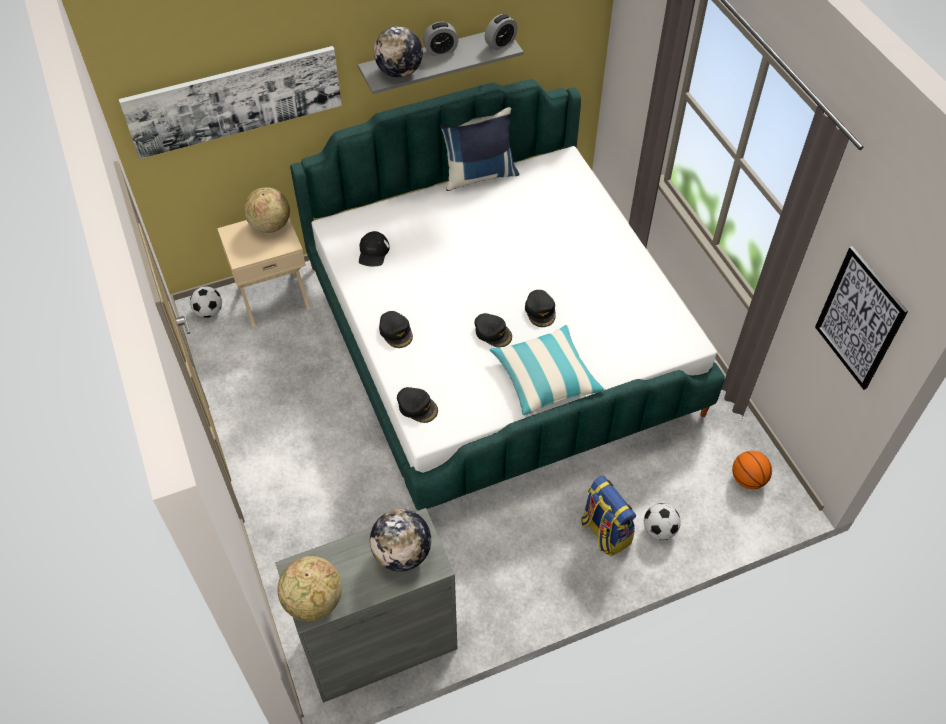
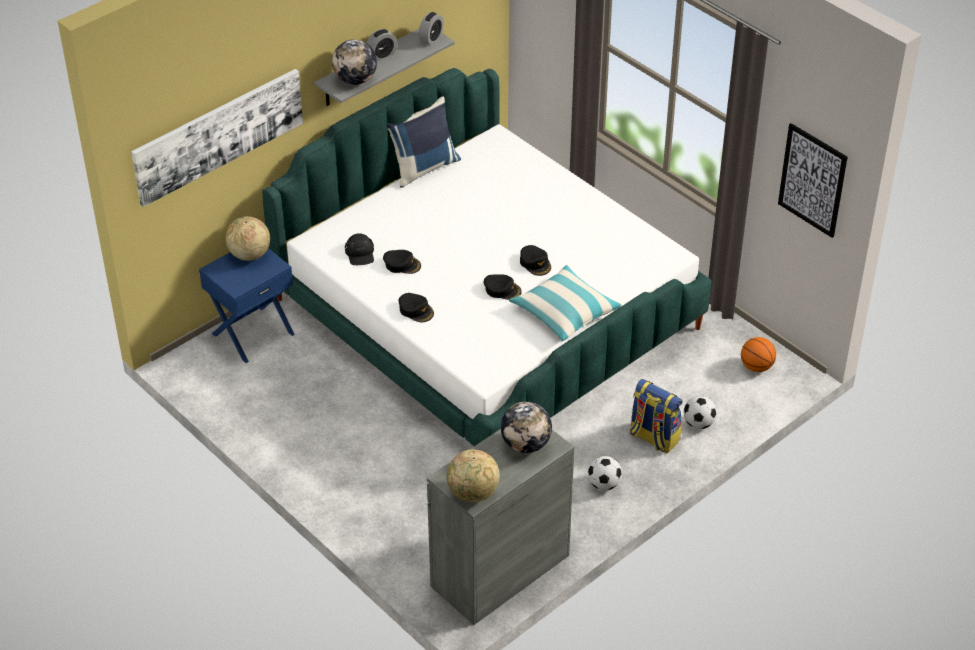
camera: 20 degrees left, 10 degrees down
football [190,287,222,318] -> football moved to [588,456,622,490]
beige nightstand [217,218,310,327] -> blue nightstand [199,248,295,363]
black cap [397,387,438,423] -> black cap moved to [383,250,421,274]

